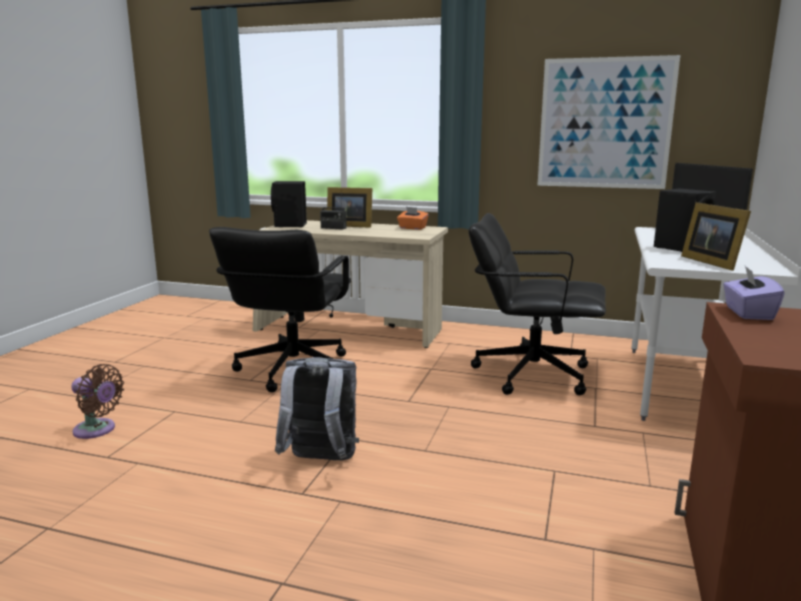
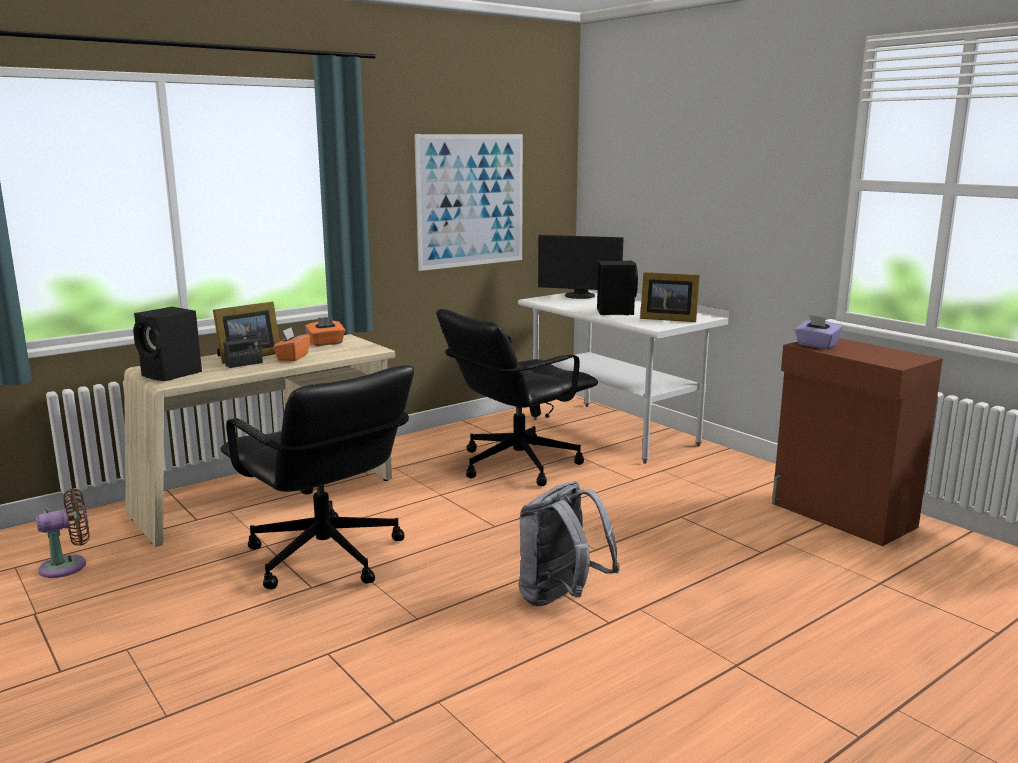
camera: 55 degrees left, 0 degrees up
brown fan [71,364,124,439] -> brown fan moved to [36,489,89,578]
none -> orange tissue box [273,327,310,361]

